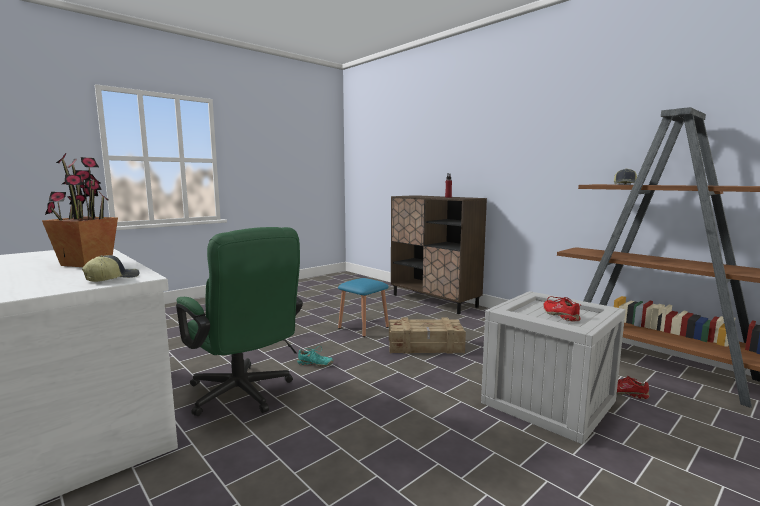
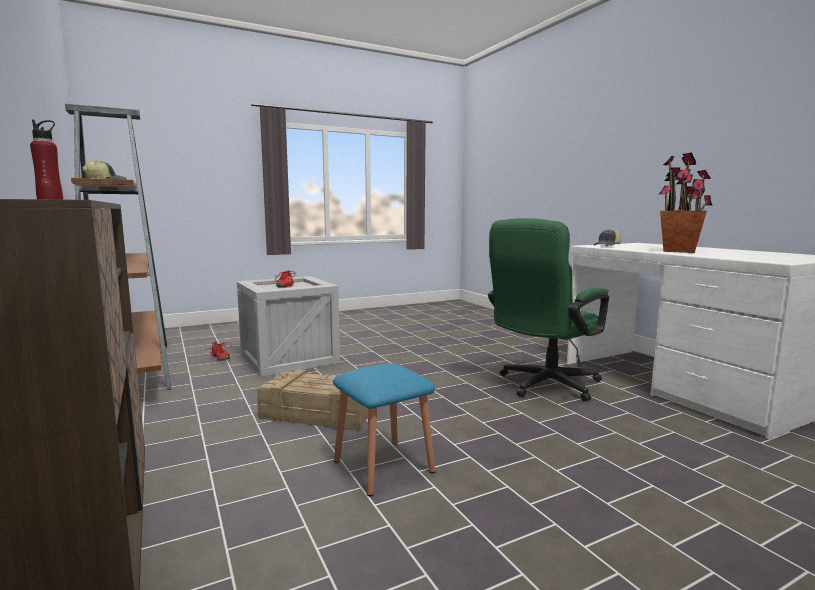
camera: 165 degrees left, 0 degrees up
green office chair [176,227,303,416] -> green office chair turned 105 degrees counterclockwise [488,218,609,401]
turquoise shoe [297,346,334,367] -> none

